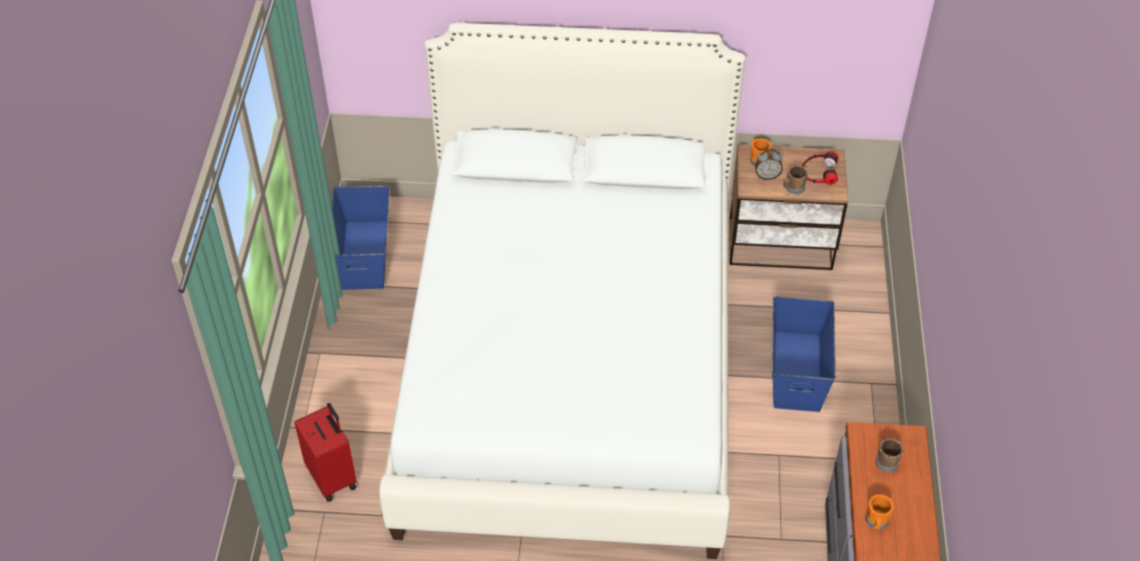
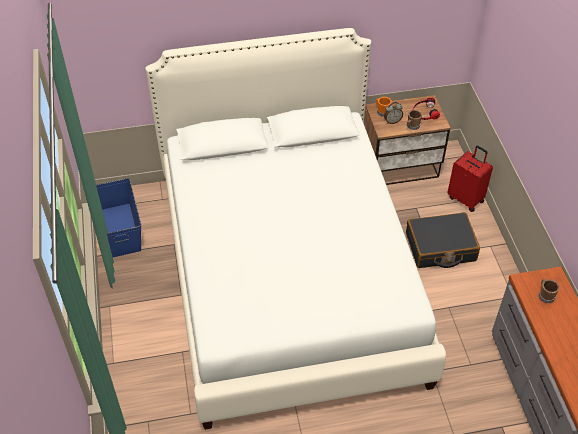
camera: 15 degrees left, 0 degrees up
red suitcase [294,403,357,502] -> red suitcase moved to [448,145,493,212]
blue storage box [772,296,836,412] -> black suitcase [406,212,480,268]
orange mug [865,494,894,529] -> none

